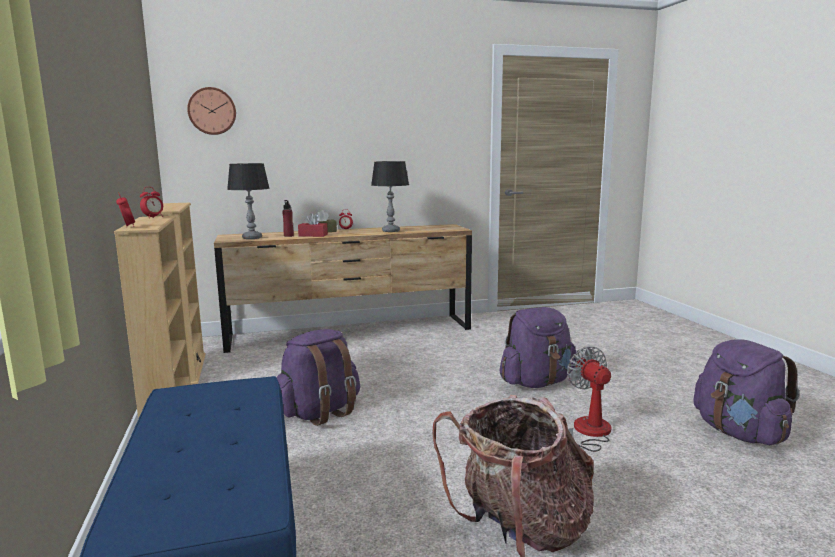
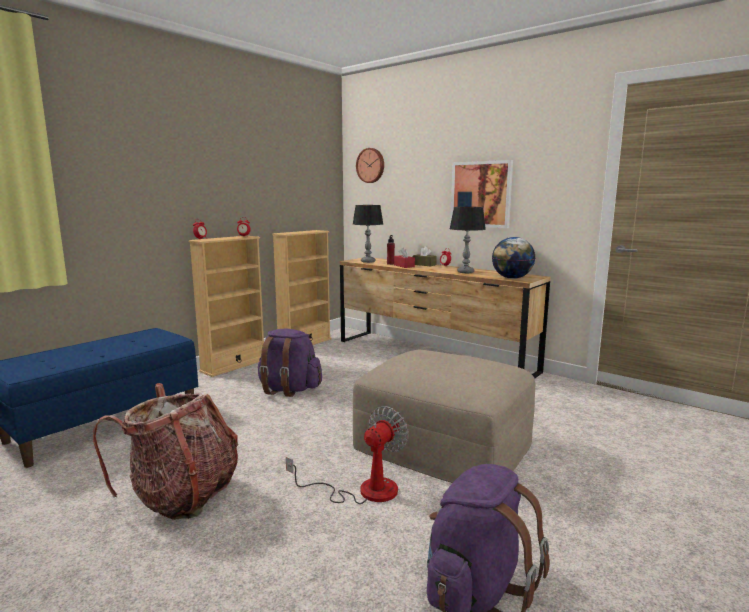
camera: 55 degrees right, 0 degrees up
purple backpack [499,307,577,388] -> beige ottoman [353,349,535,483]
none -> picture [450,160,513,228]
none -> globe [492,237,535,279]

